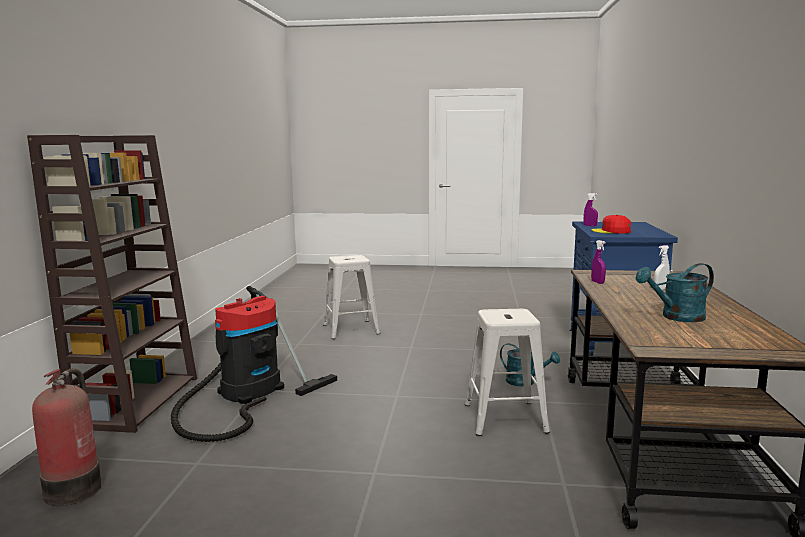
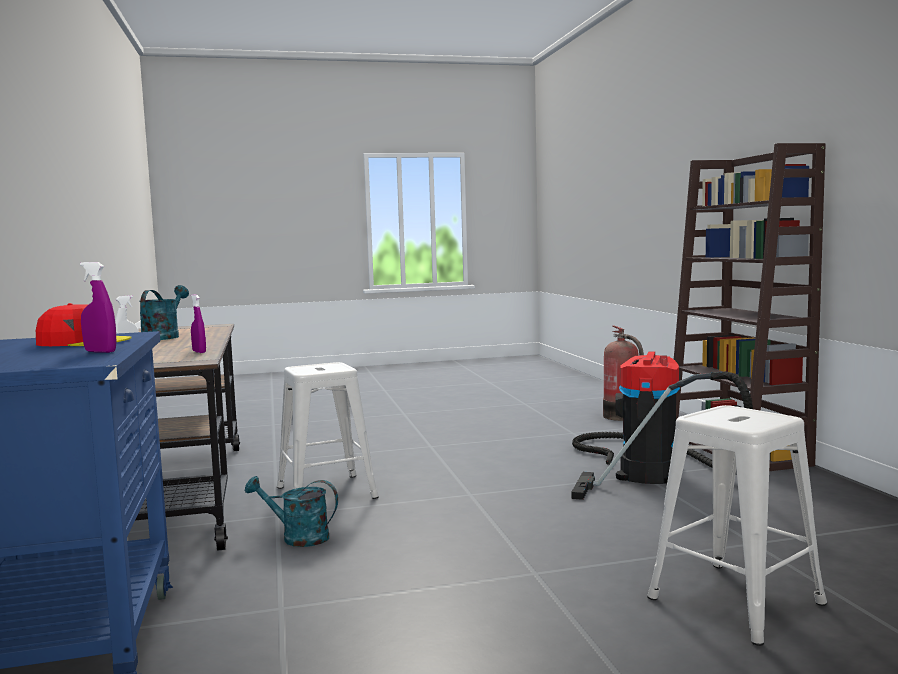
camera: 160 degrees right, 5 degrees down
turquoise watering can [635,263,714,322] -> turquoise watering can turned 45 degrees counterclockwise [139,285,189,340]

